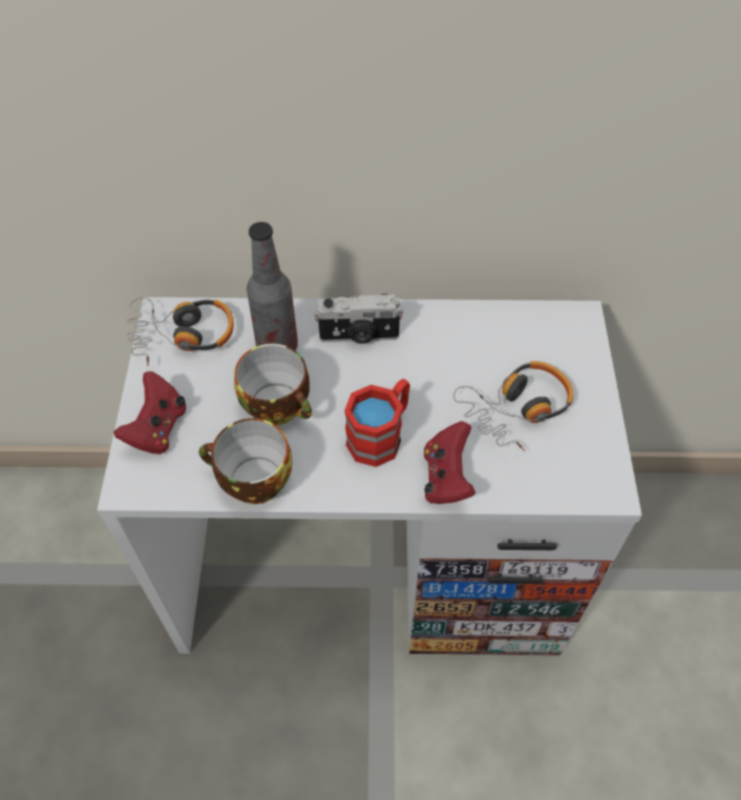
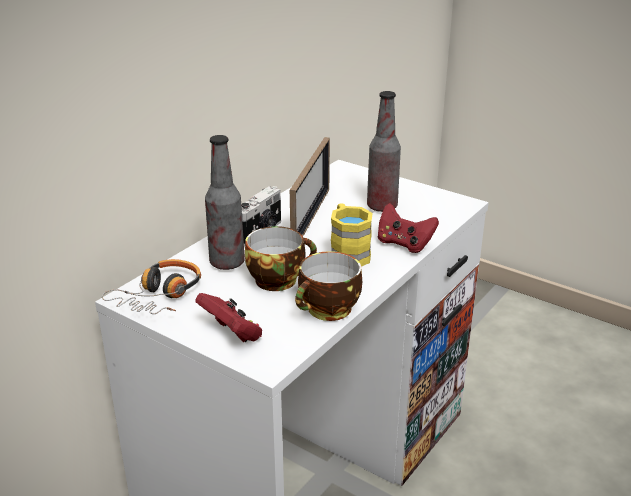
camera: 55 degrees left, 25 degrees down
red mug [344,379,410,467] -> yellow mug [331,203,373,267]
headphones [453,361,573,451] -> bottle [367,91,401,212]
none -> picture frame [290,137,330,236]

